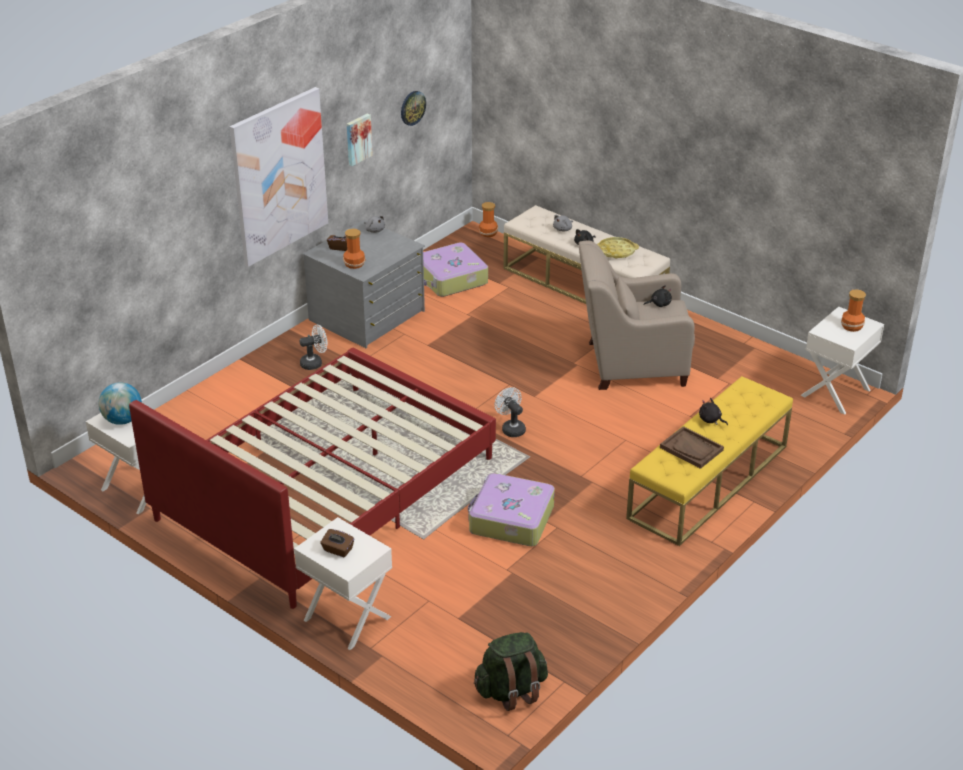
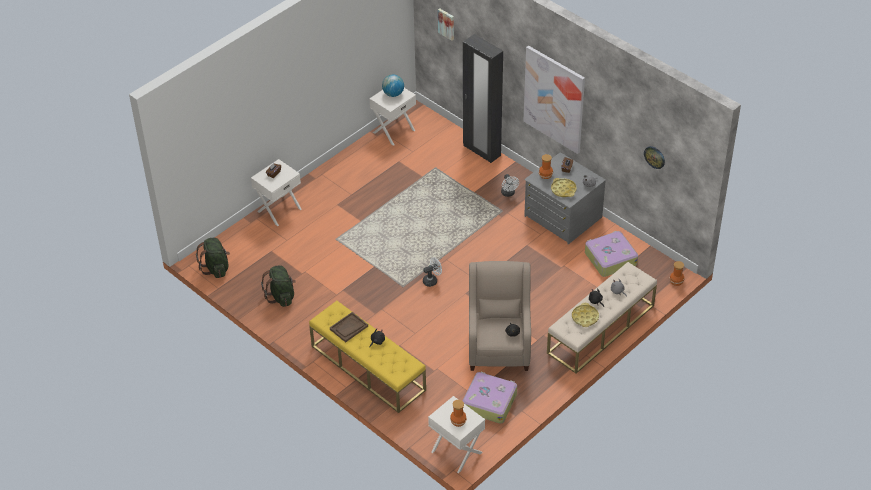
camera: 95 degrees right, 10 degrees up
red bed [129,348,496,609] -> none
picture [347,113,373,166] -> picture moved to [438,8,454,41]
suitcase [468,473,555,546] -> suitcase moved to [463,372,517,424]
none -> green backpack [261,266,296,307]
none -> black wardrobe [463,34,503,163]
none -> yellow tray [551,178,577,197]

